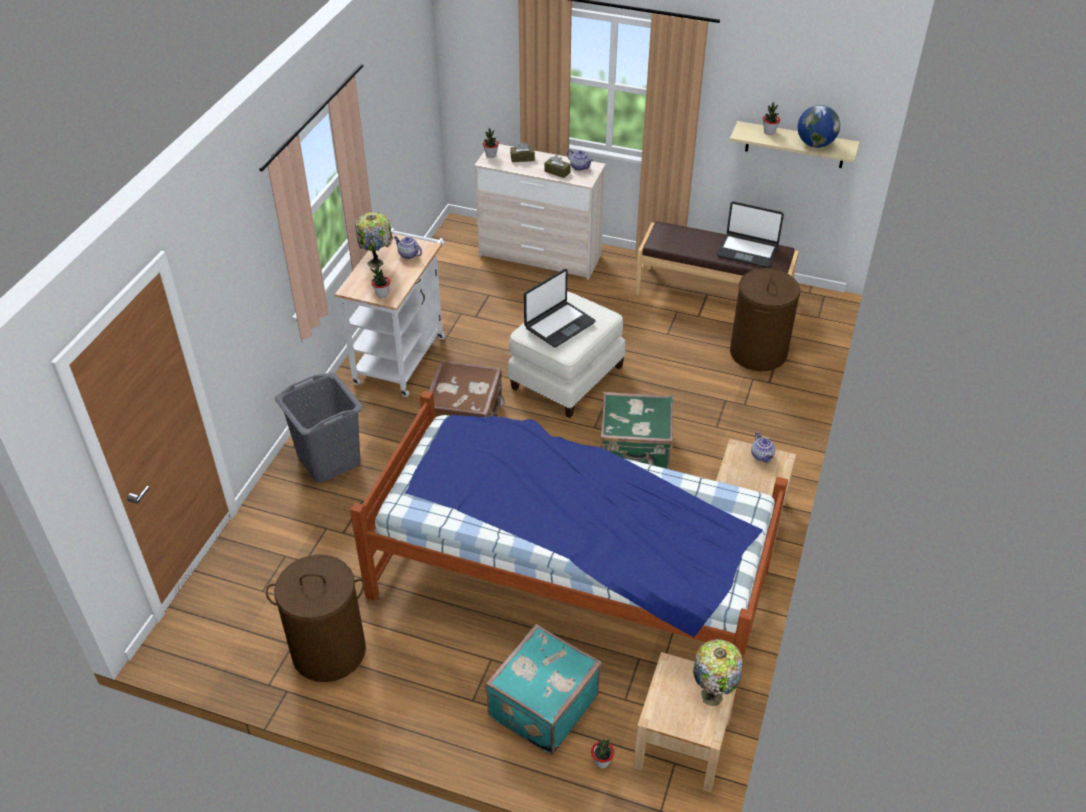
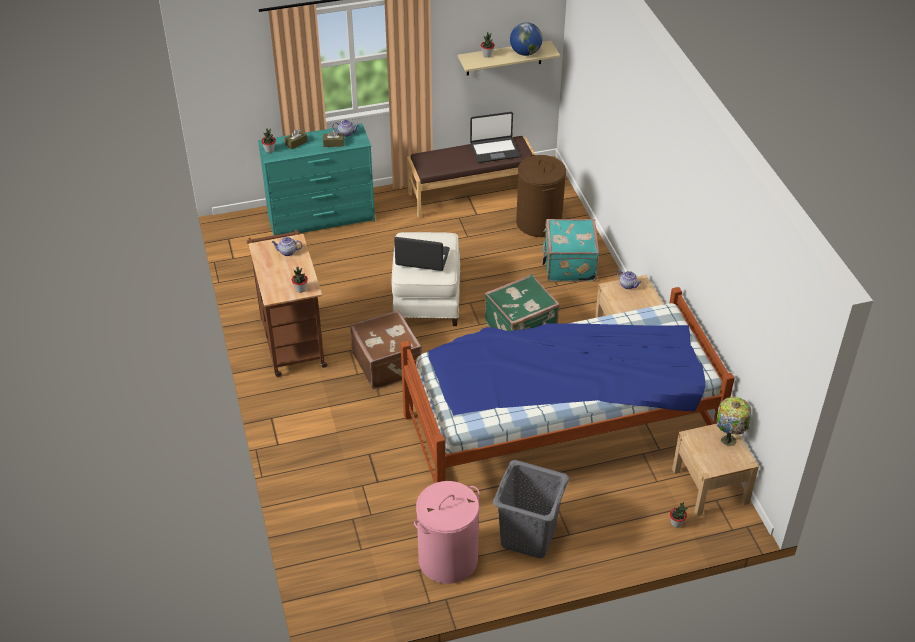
camera: 35 degrees left, 0 degrees up
brown laundry basket [266,554,366,682] -> pink laundry basket [414,481,480,584]
grey laundry basket [275,372,363,483] -> grey laundry basket moved to [493,460,569,559]
white cart [335,228,445,397] -> brown cart [247,230,328,377]
table lamp [355,212,393,268] -> none
beige dresser [474,144,606,280] -> turquoise dresser [258,123,375,235]
turquoise suitcase [485,624,601,755] -> turquoise suitcase moved to [542,219,599,282]
laptop [524,269,596,347] -> laptop turned 90 degrees counterclockwise [394,237,450,271]

